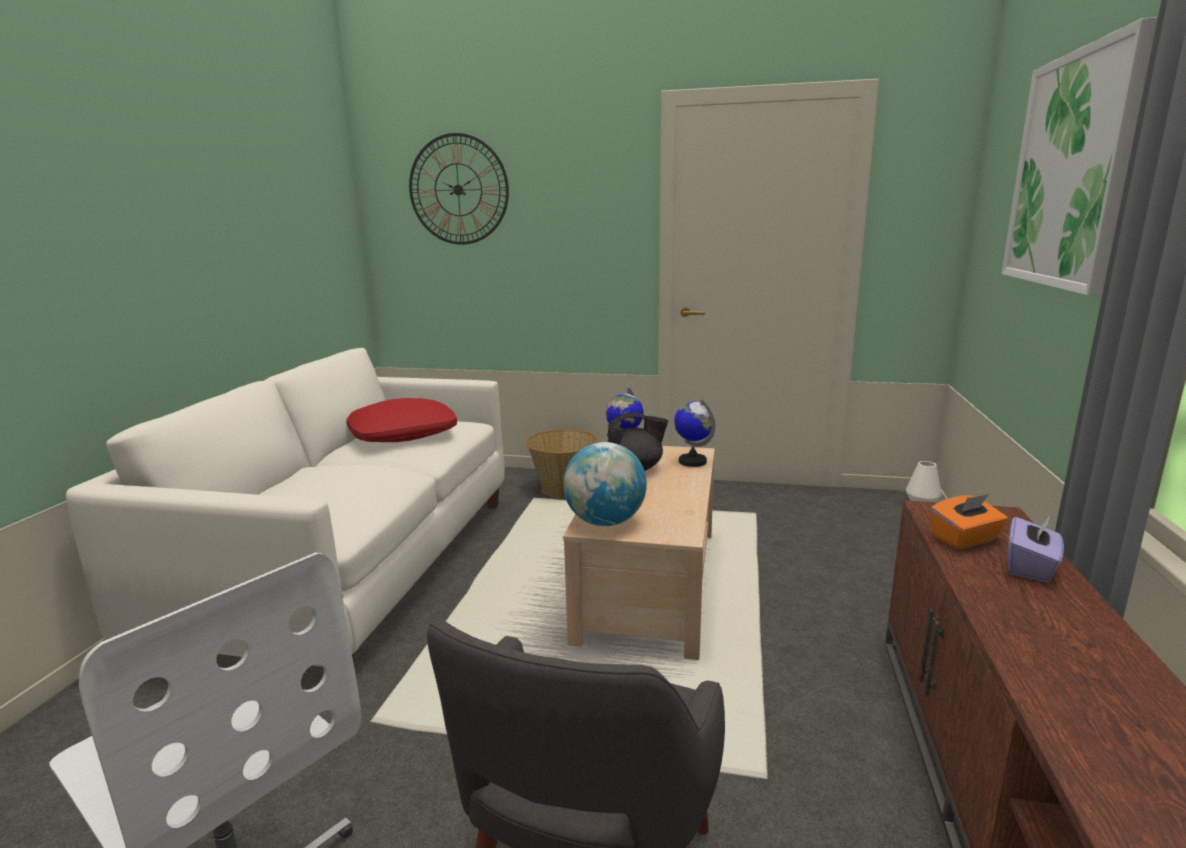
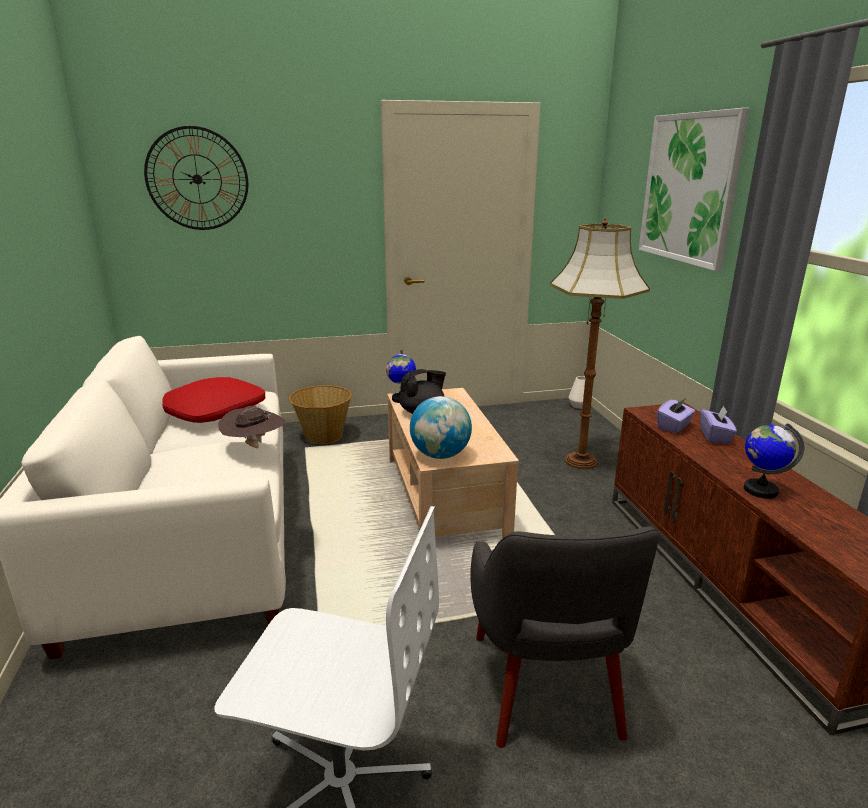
camera: 25 degrees left, 5 degrees up
globe [674,399,715,467] -> globe moved to [744,423,804,499]
orange tissue box [930,494,1008,549] -> purple tissue box [657,398,695,433]
none -> brown hat [218,406,286,448]
none -> floor lamp [550,217,650,469]

